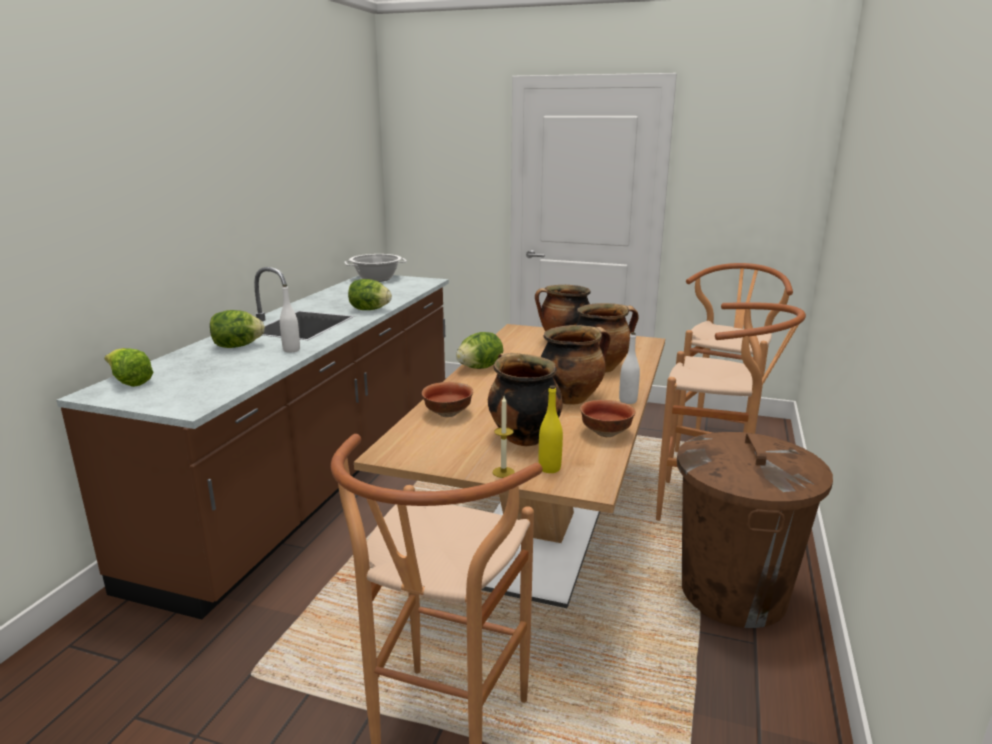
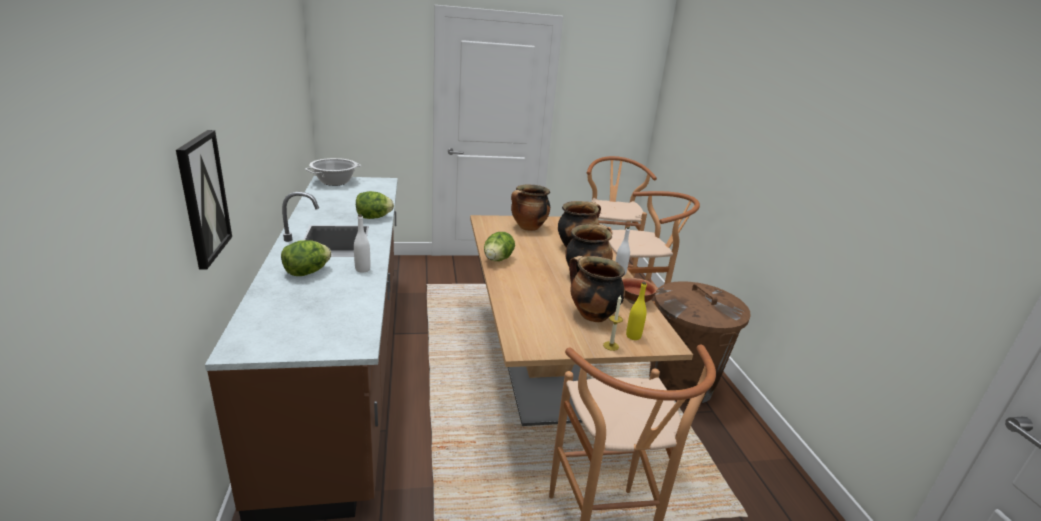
camera: 30 degrees left, 5 degrees up
lettuce [104,348,153,387] -> none
bowl [422,382,473,417] -> none
none -> picture [176,130,232,269]

